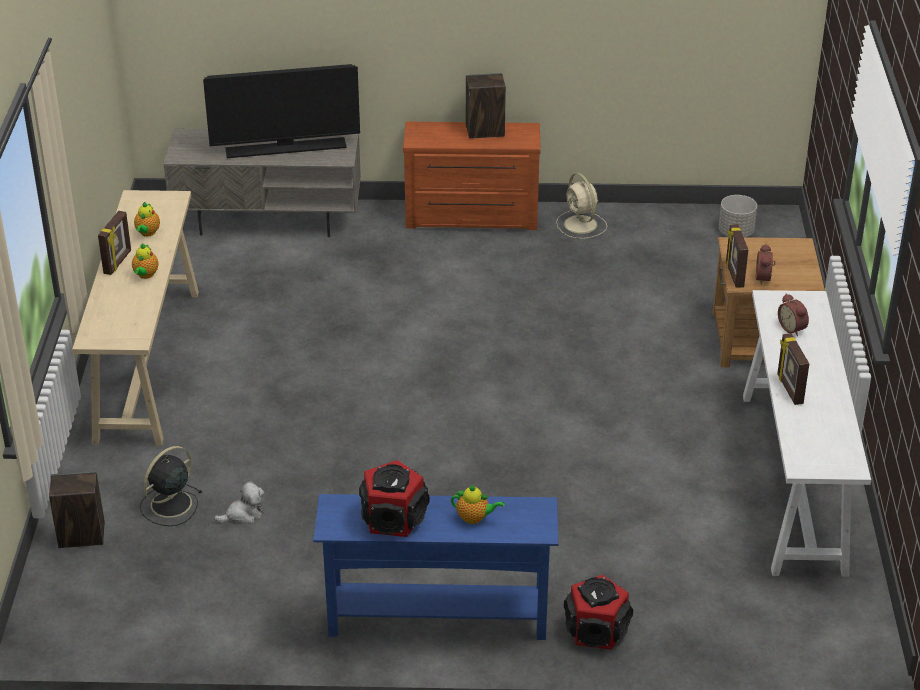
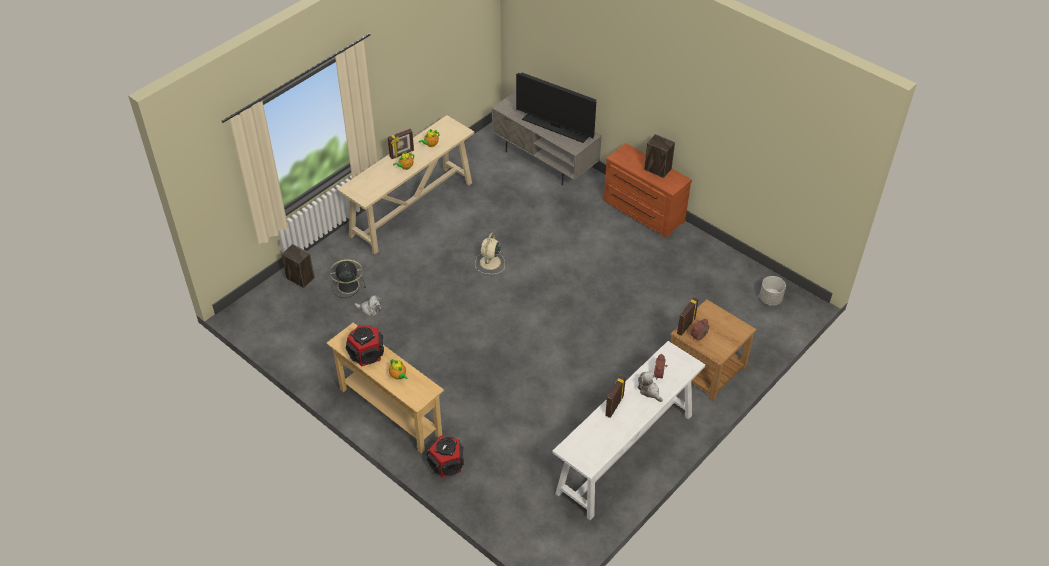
camera: 40 degrees right, 10 degrees up
blue console table [313,494,559,640] -> beige console table [326,323,444,453]
beige fan [556,173,607,239] -> beige fan moved to [475,232,505,274]
none -> plush toy [638,371,663,402]

